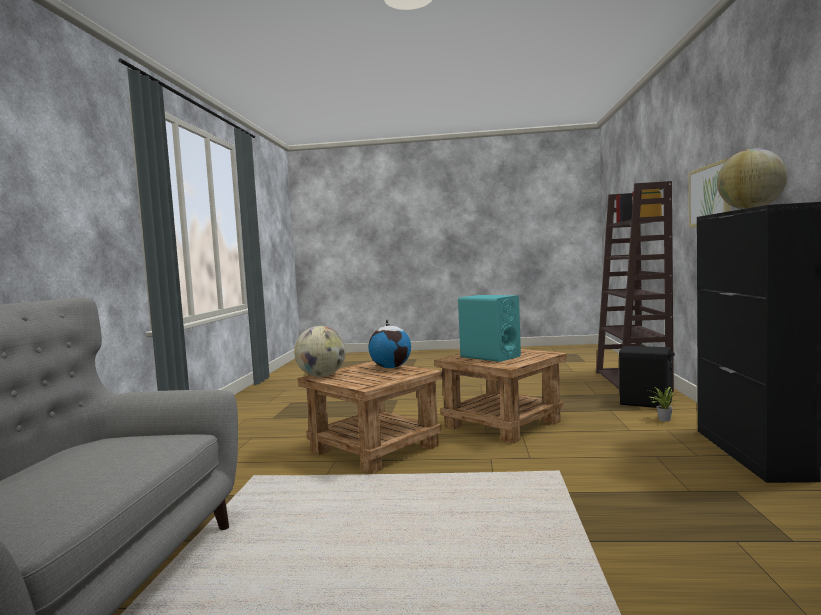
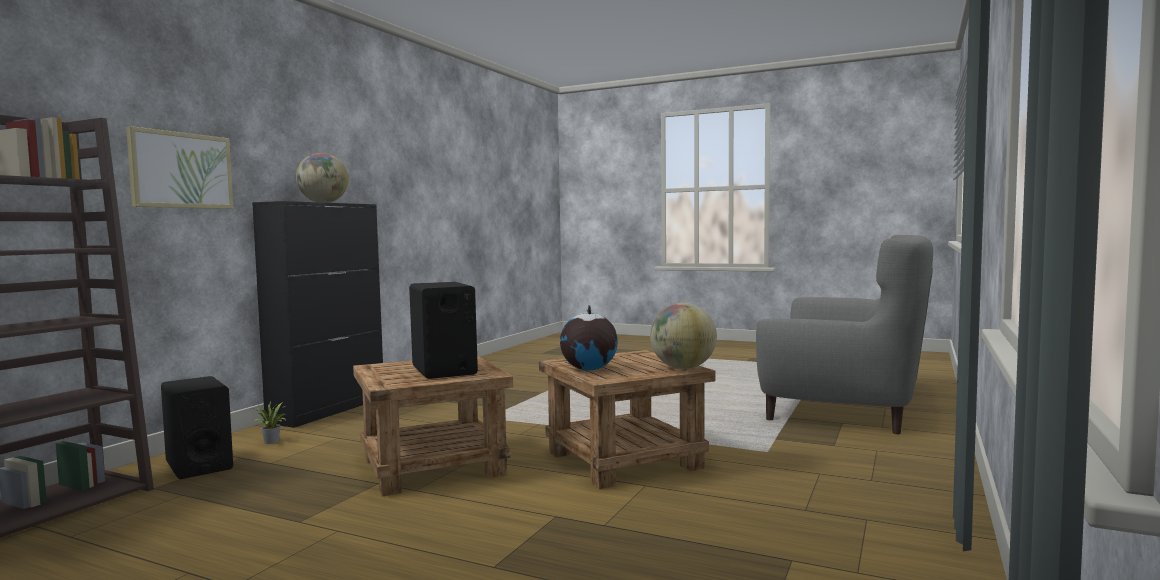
camera: 160 degrees left, 0 degrees up
turquoise speaker [458,295,521,362] -> black speaker [409,282,478,379]

